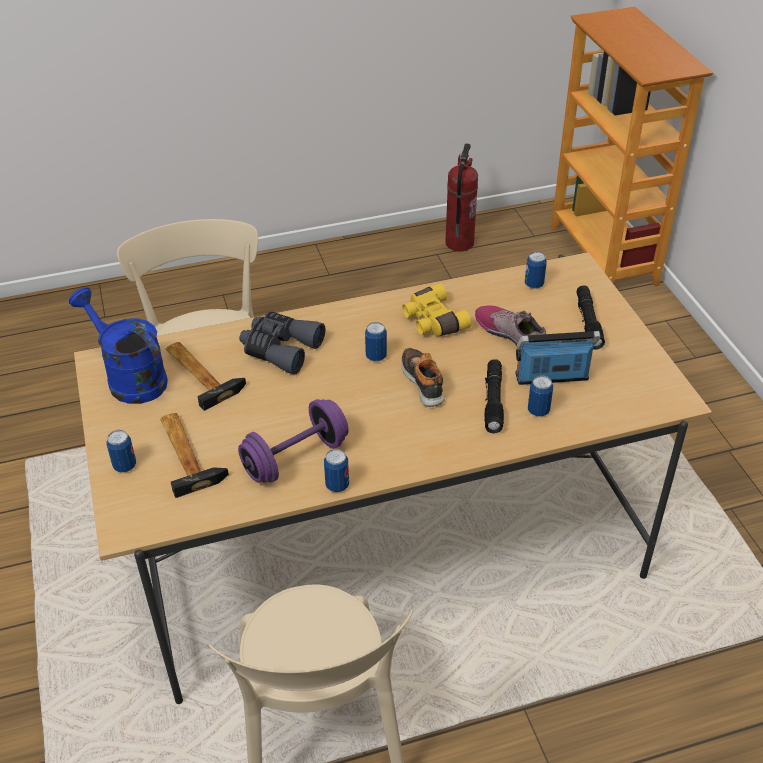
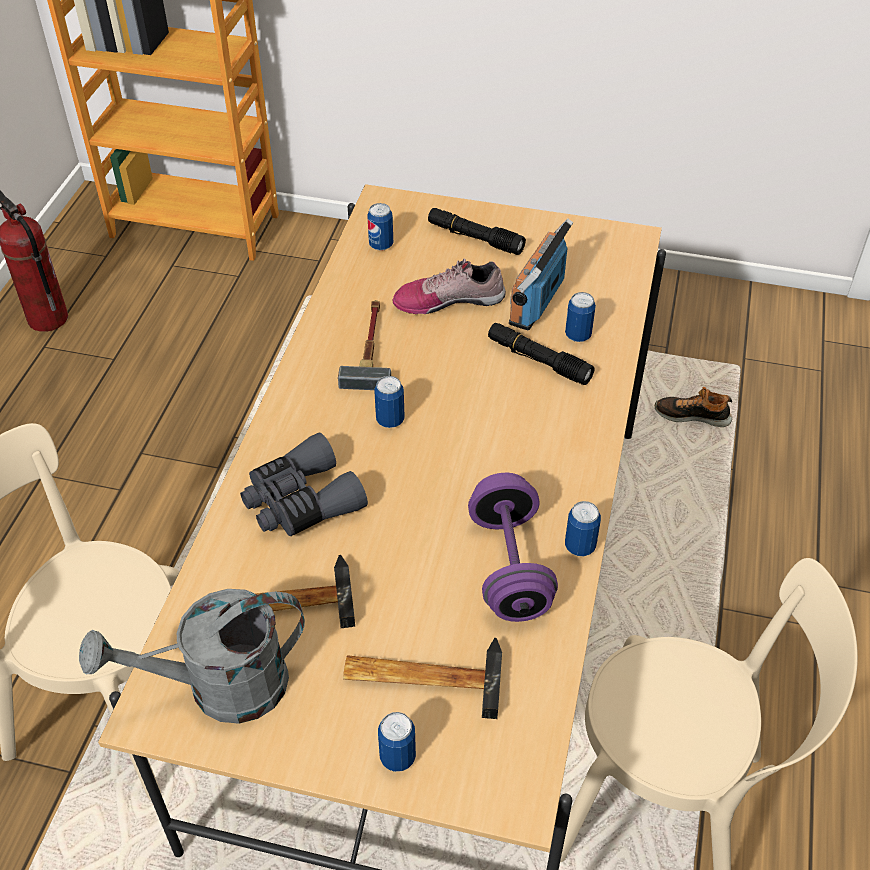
camera: 60 degrees left, 5 degrees up
blue watering can [69,287,168,404] -> grey watering can [79,589,305,724]
shoe [401,348,445,407] -> shoe moved to [655,387,732,427]
yellow binoculars [402,284,471,336] -> hammer [338,300,391,390]

